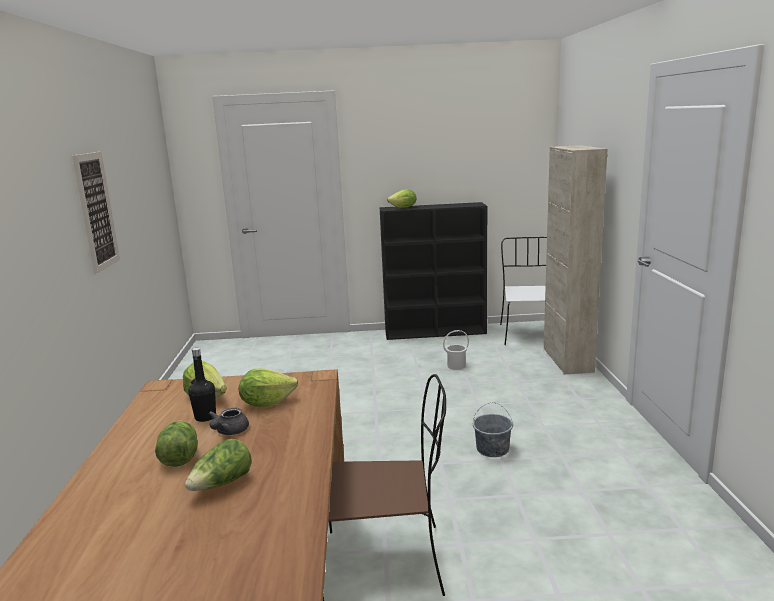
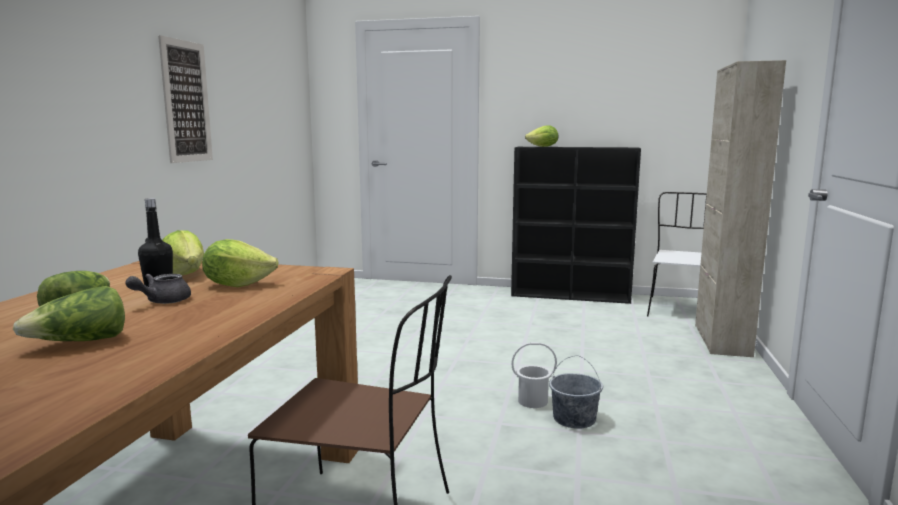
camera: 15 degrees right, 5 degrees down
white bucket [443,330,469,370] -> white bucket moved to [511,342,557,408]

